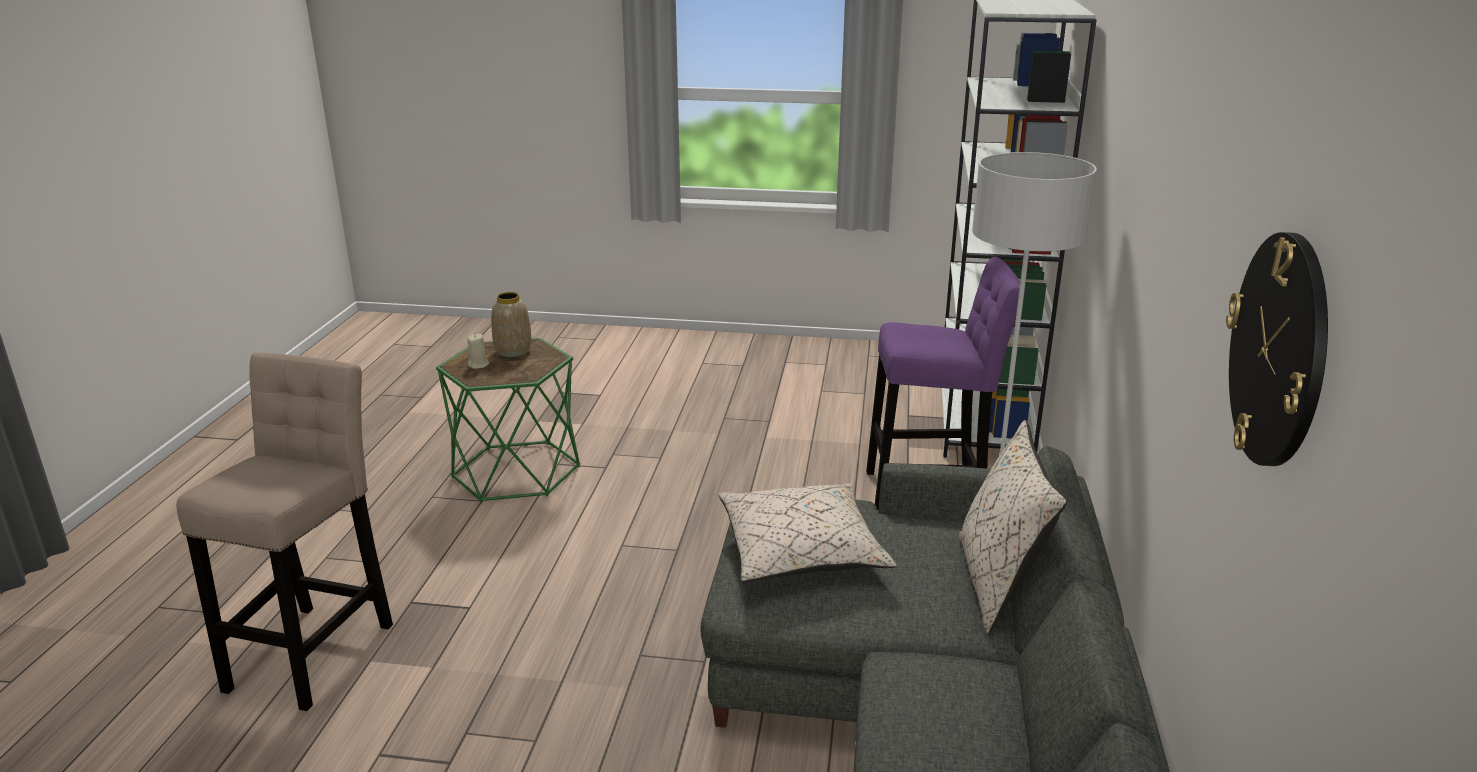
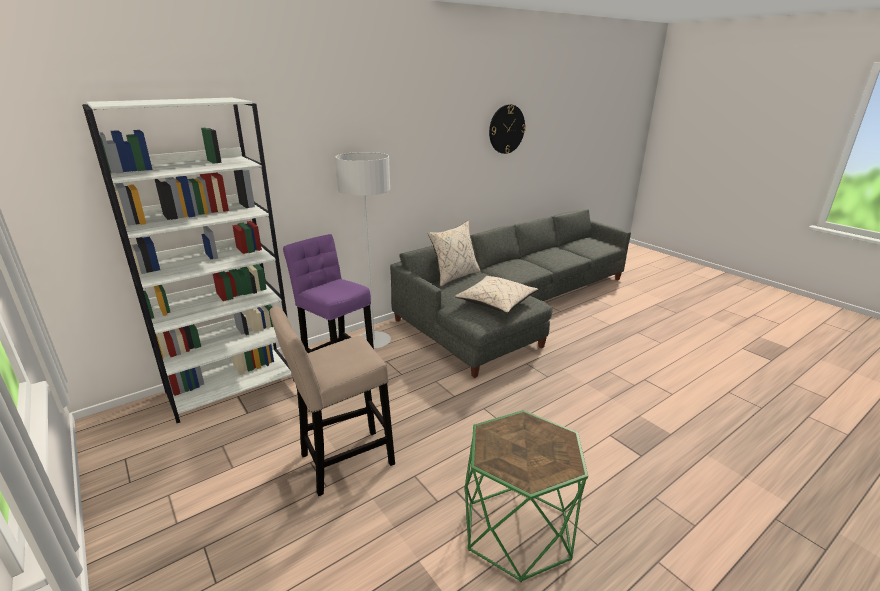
camera: 135 degrees left, 0 degrees up
beige stool [176,353,393,711] -> beige stool moved to [269,306,395,496]
beige candle [467,334,489,369] -> none
vase [491,292,532,357] -> none

